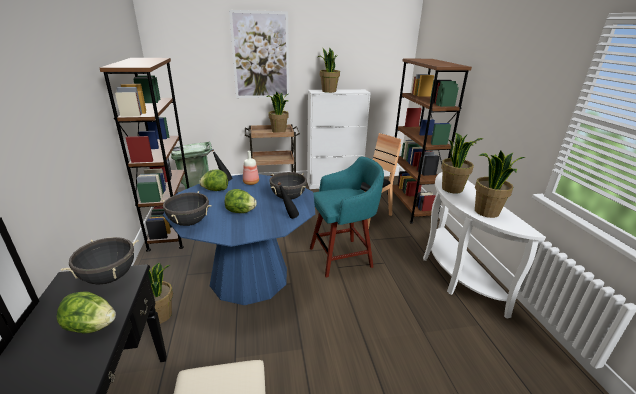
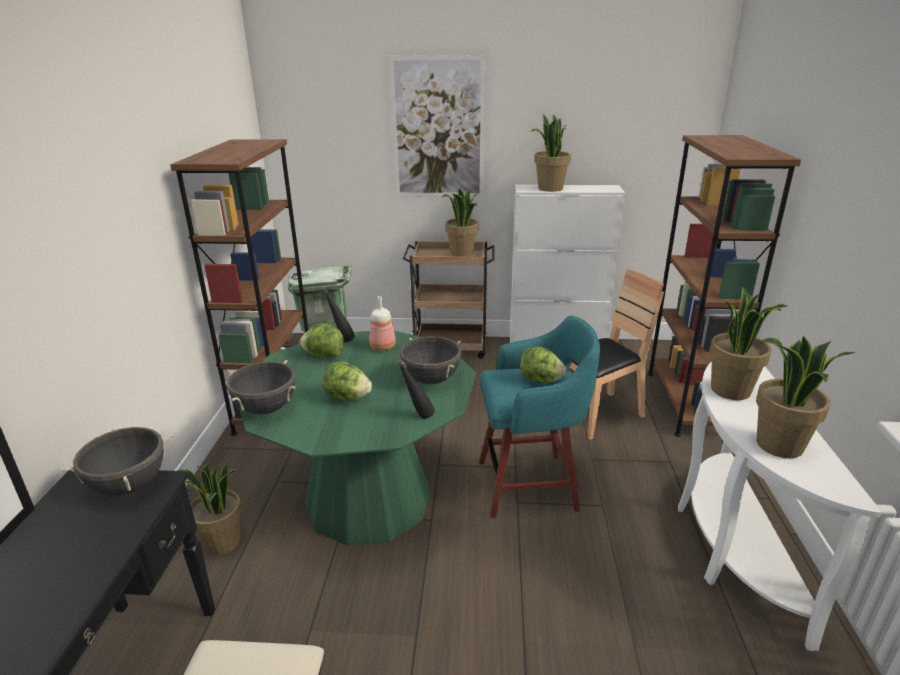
camera: 15 degrees right, 0 degrees up
lettuce [57,292,116,333] -> lettuce moved to [520,347,566,383]
blue dining table [163,174,315,305] -> green dining table [239,330,476,546]

